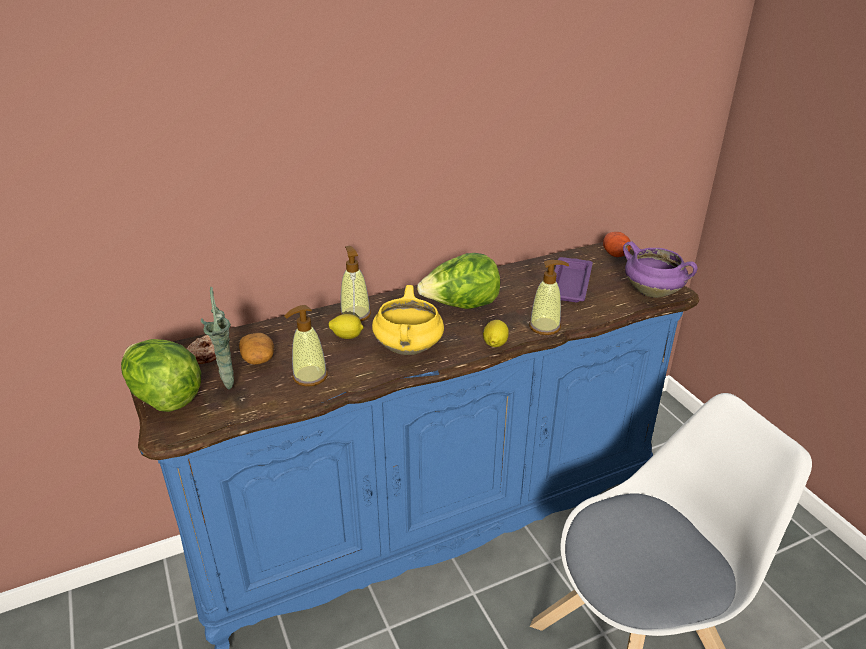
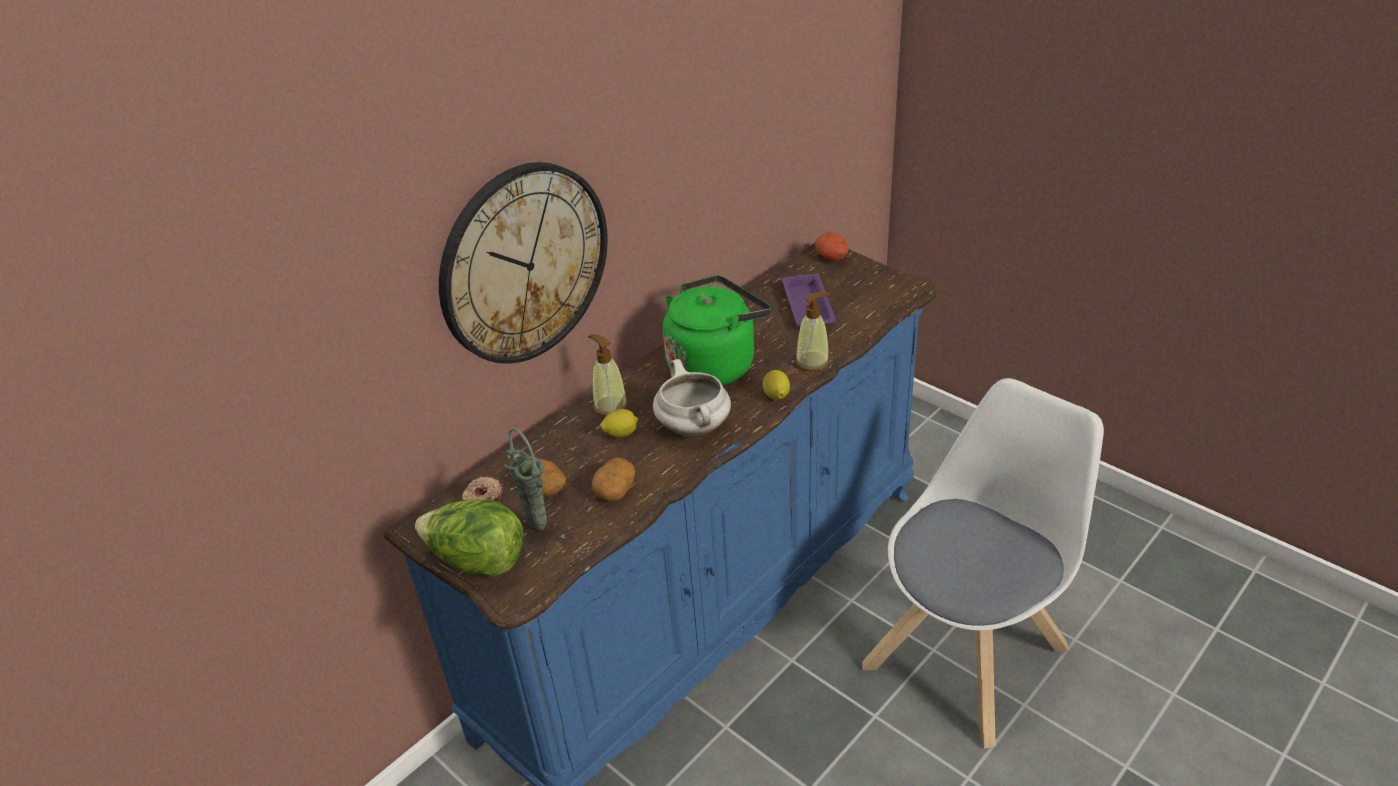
camera: 20 degrees left, 5 degrees up
soap dispenser [284,305,328,386] -> potato [591,457,636,501]
yellow cooking pot [372,285,444,355] -> white cooking pot [653,359,731,436]
lettuce [417,253,500,309] -> green kettle [663,275,771,385]
purple cooking pot [623,241,697,298] -> none
none -> wall clock [439,162,608,364]

